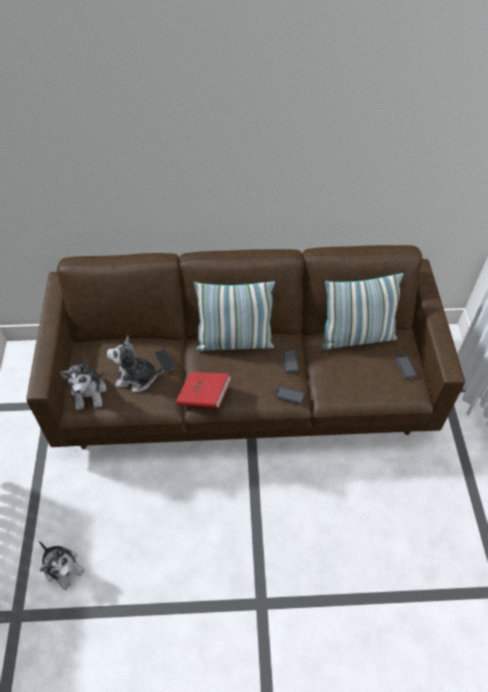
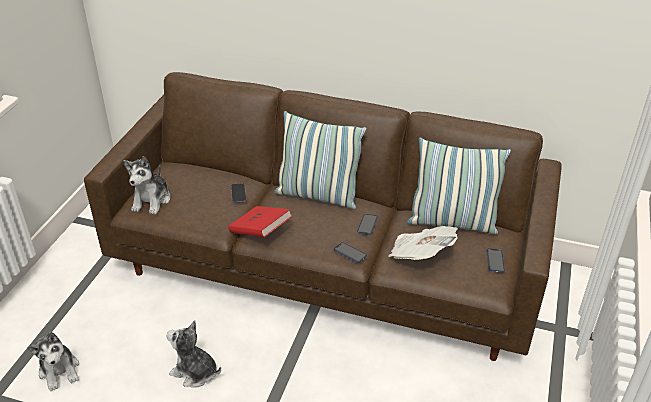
camera: 20 degrees right, 15 degrees down
plush toy [107,335,163,392] -> plush toy moved to [167,320,221,388]
none -> newspaper [388,226,458,260]

